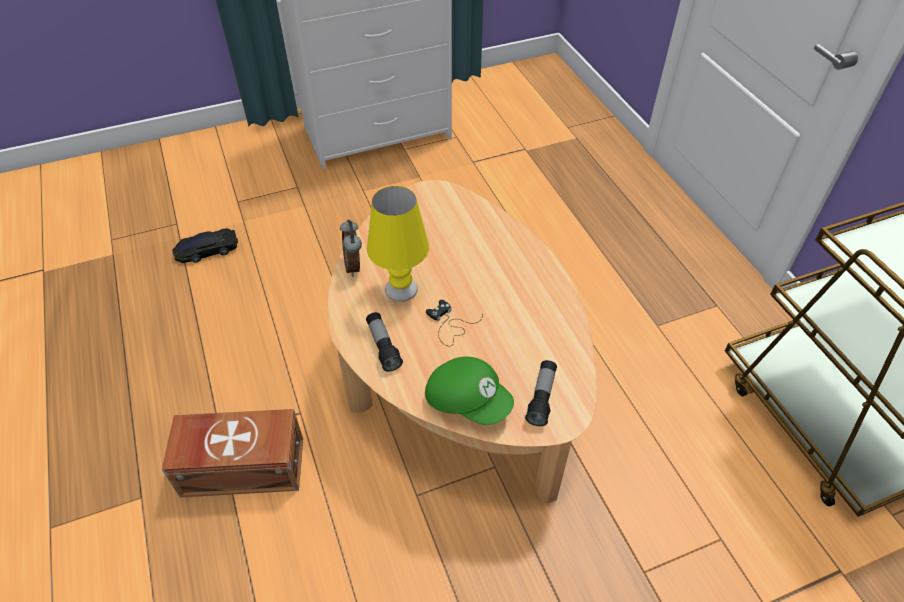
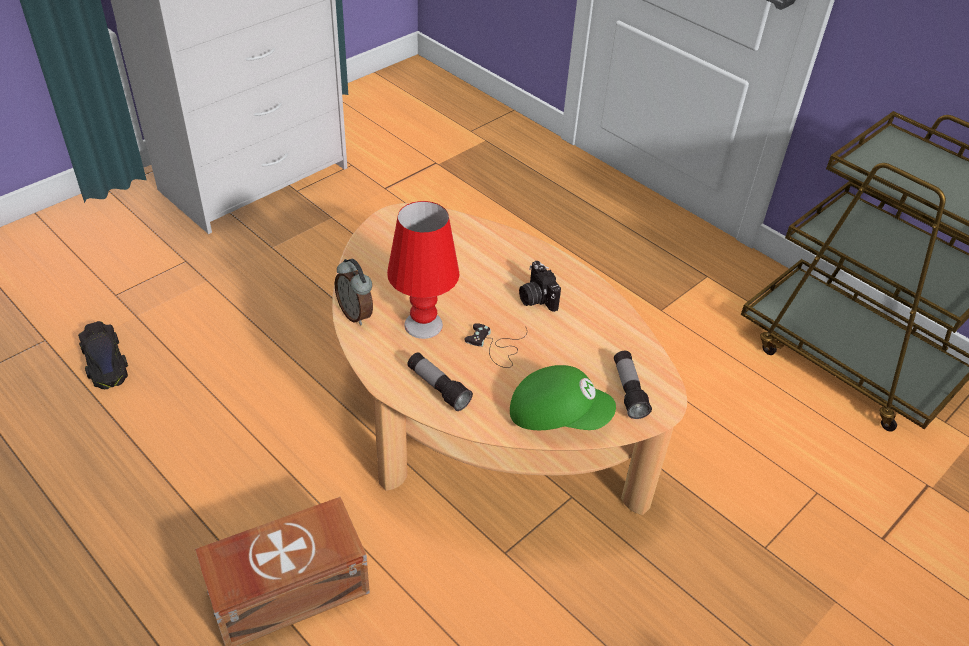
camera: 25 degrees left, 5 degrees down
black toy car [173,228,238,263] -> black toy car turned 75 degrees counterclockwise [78,321,128,389]
yellow table lamp [367,186,429,302] -> red table lamp [387,201,460,339]
none -> camera [519,261,561,312]

